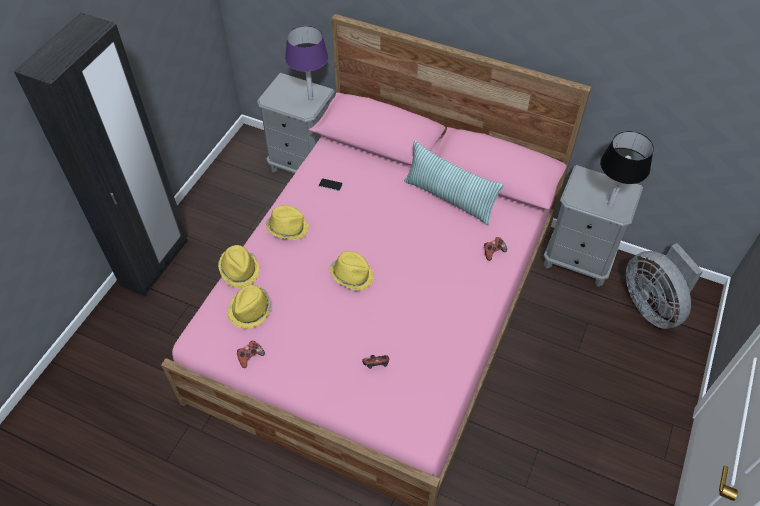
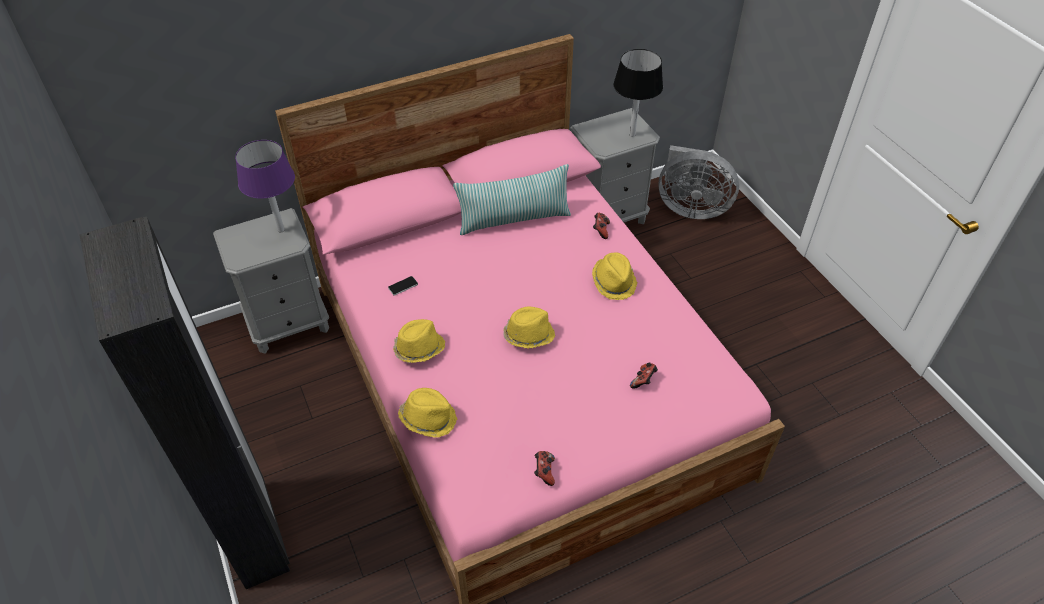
camera: 50 degrees left, 5 degrees down
yellow hat [227,285,271,329] -> yellow hat moved to [592,252,637,300]

